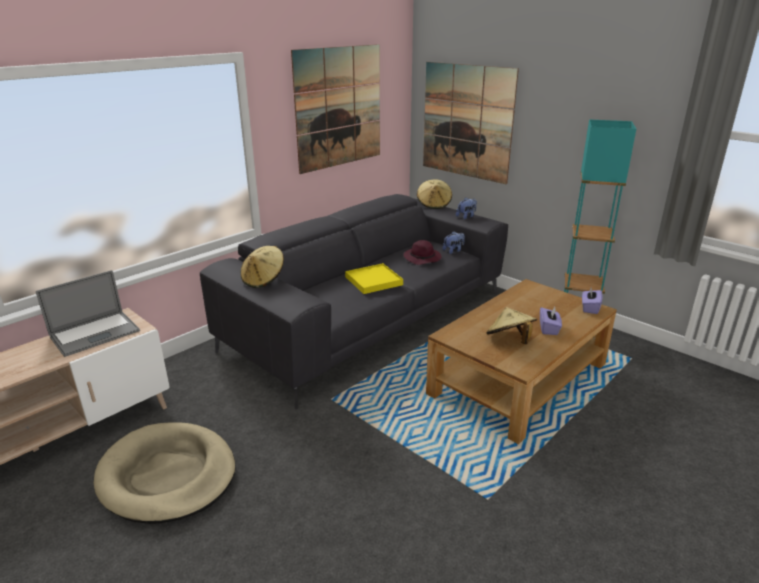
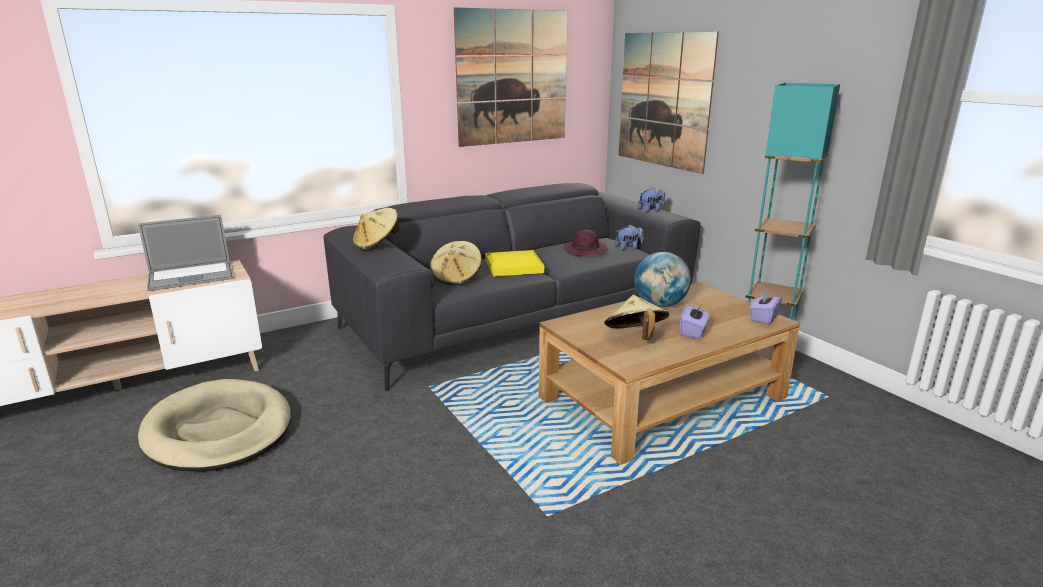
camera: 15 degrees right, 5 degrees down
beige hat [417,179,452,209] -> beige hat moved to [430,241,482,285]
none -> globe [634,252,691,307]

